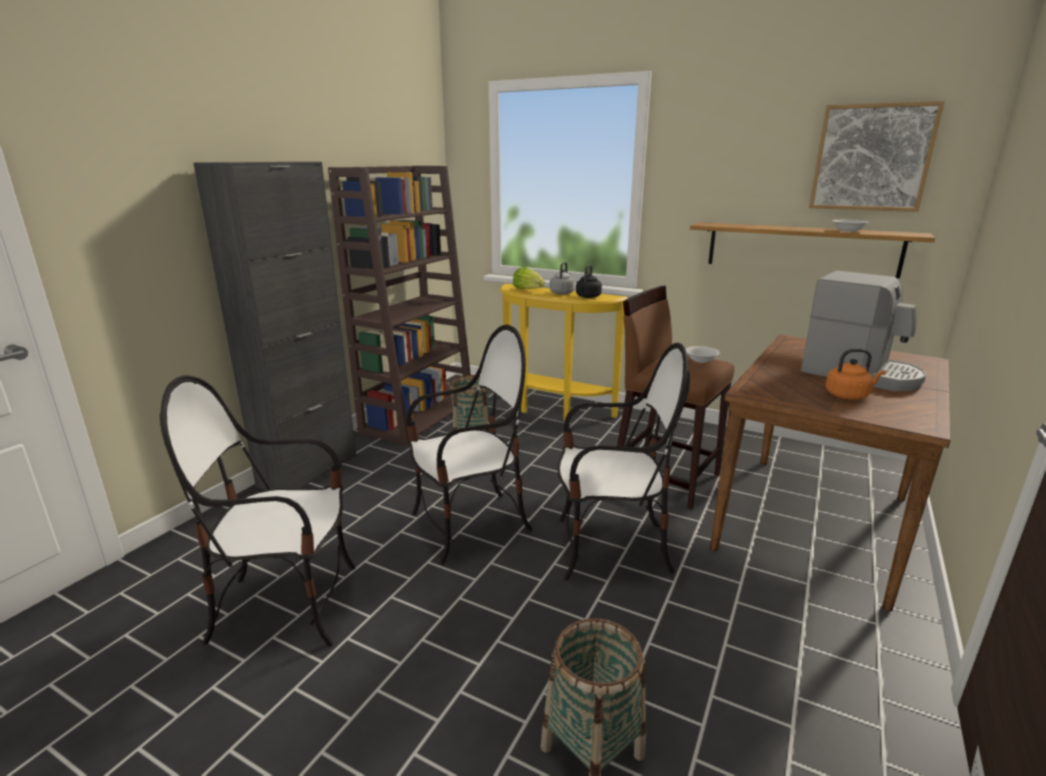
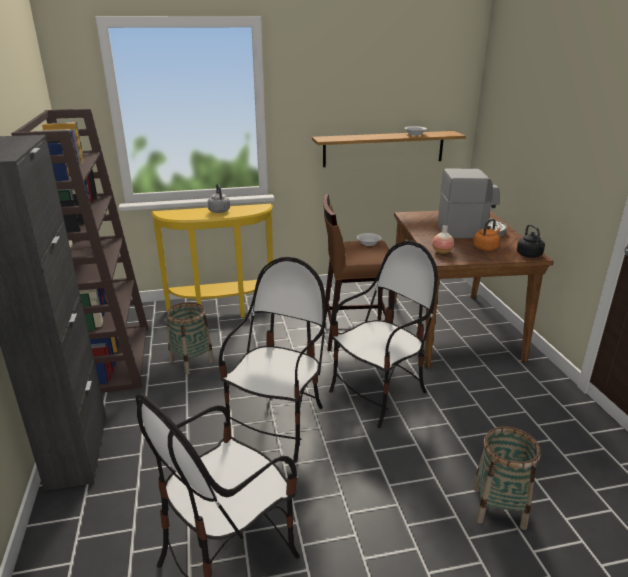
camera: 40 degrees left, 5 degrees up
lettuce [513,267,545,289] -> none
black kettle [576,264,602,298] -> black kettle moved to [517,224,545,258]
picture [809,101,945,212] -> none
none -> vase [432,225,454,254]

